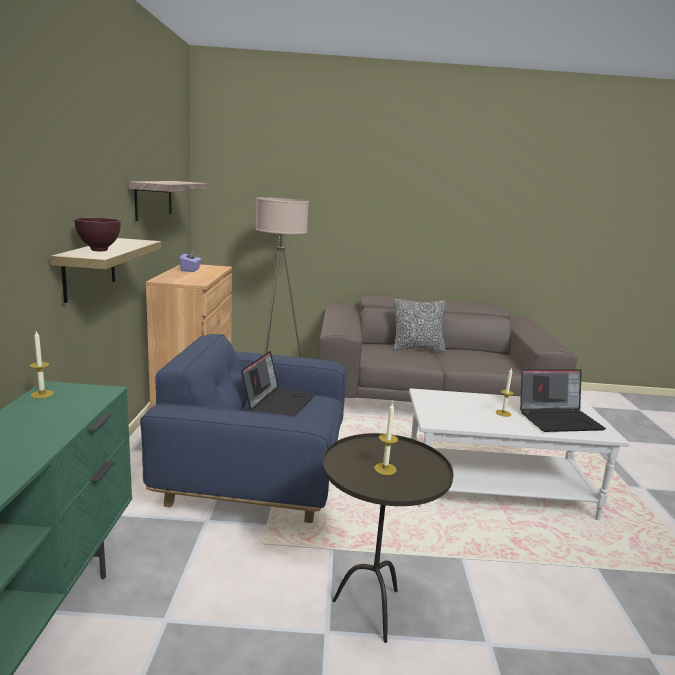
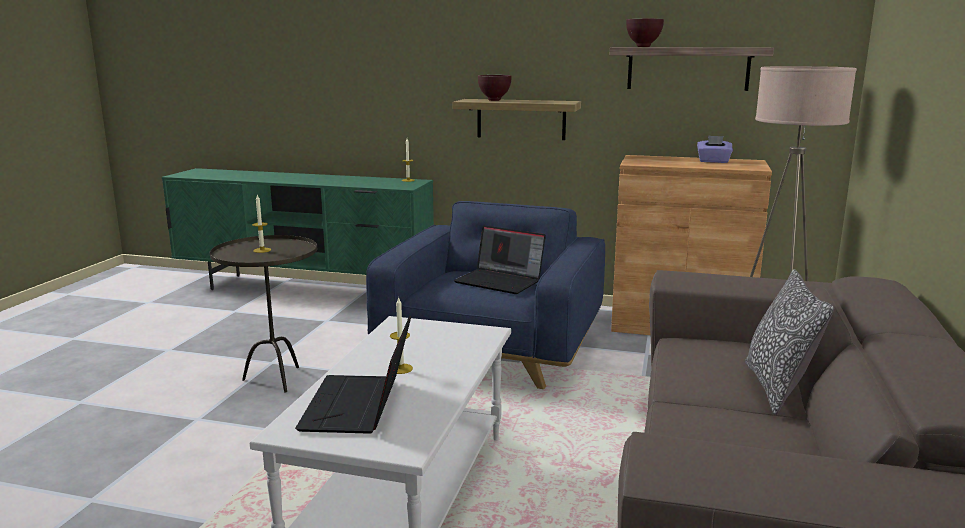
camera: 105 degrees right, 0 degrees up
none -> brown bowl [626,19,664,47]

